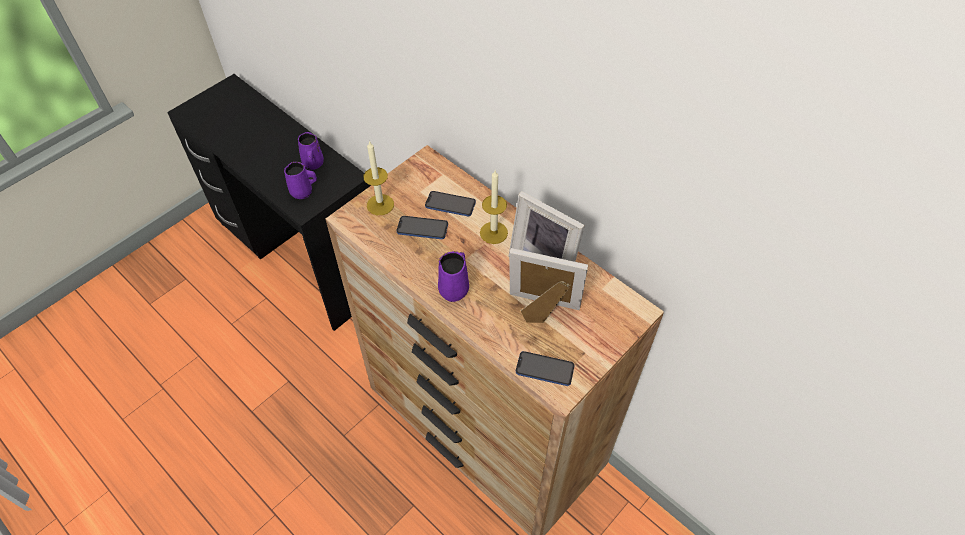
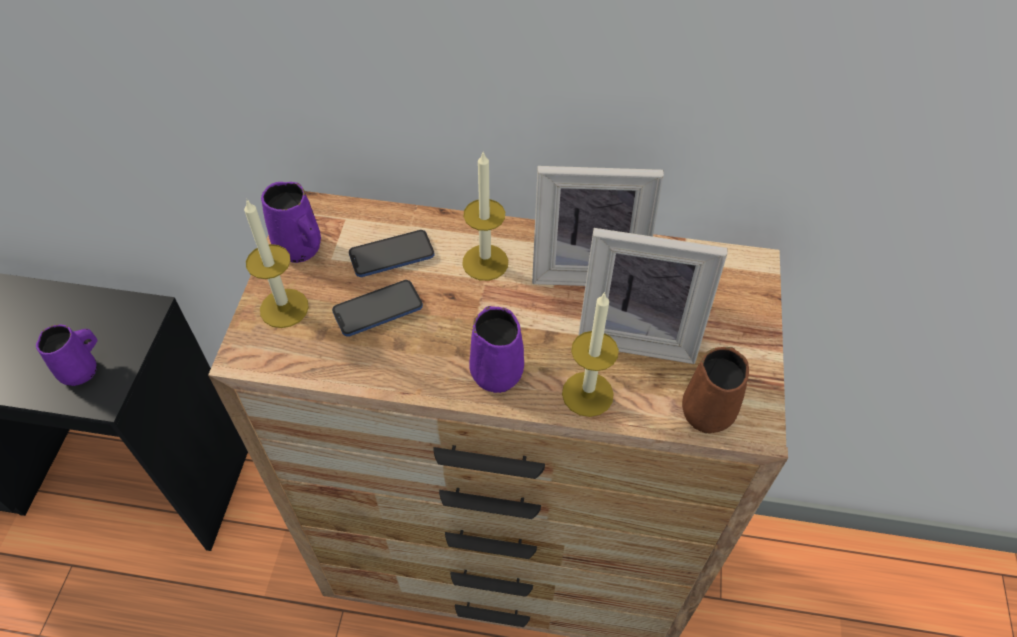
camera: 35 degrees left, 0 degrees up
purple mug [298,132,324,170] -> purple mug moved to [261,182,321,263]
picture frame [509,248,588,323] -> picture frame turned 150 degrees counterclockwise [578,228,728,364]
phone [516,351,575,386] -> brown mug [682,347,749,433]
none -> candle [562,292,619,417]

